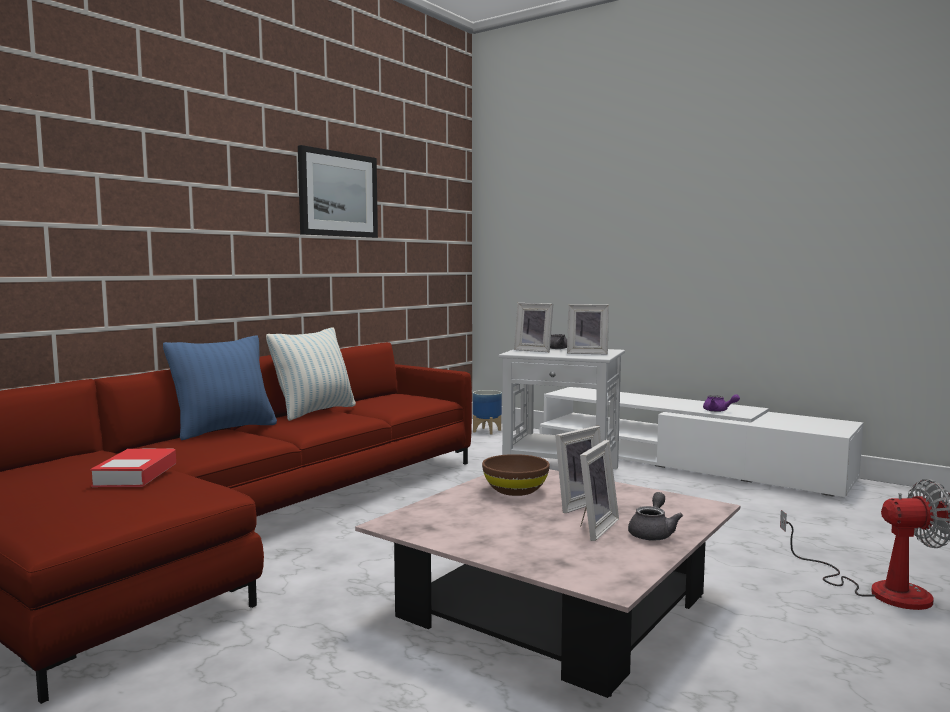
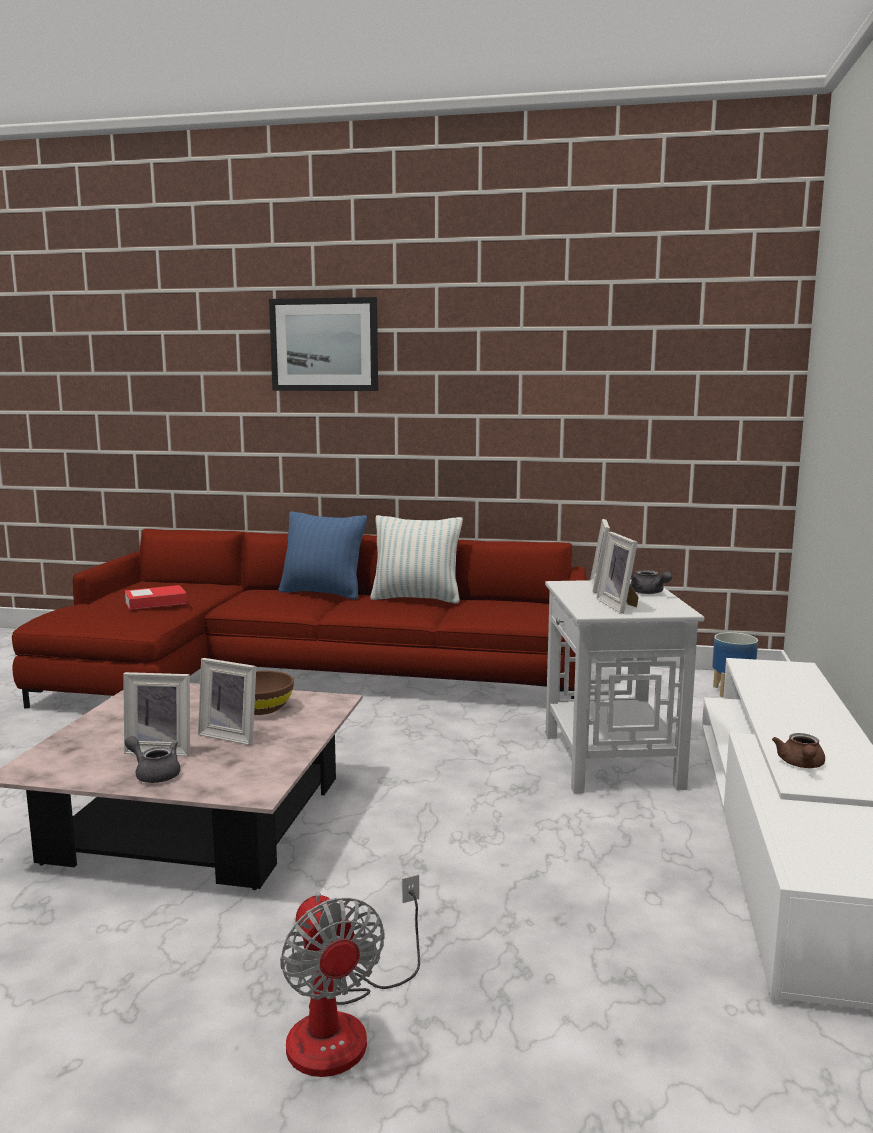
camera: 65 degrees right, 5 degrees up
picture [298,145,378,238] -> picture moved to [269,297,378,391]
grey teapot [628,492,683,541] -> grey teapot turned 150 degrees counterclockwise [125,736,180,783]
purple teapot [703,394,740,412] -> brown teapot [772,733,825,768]

